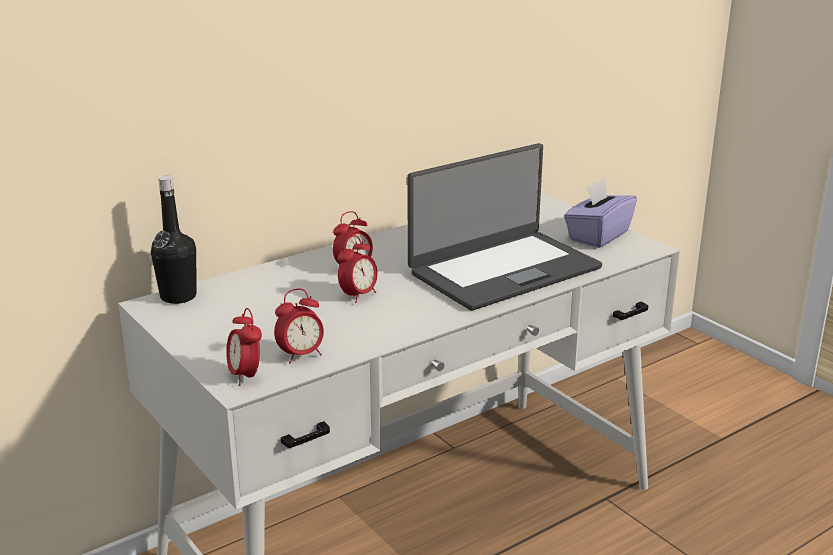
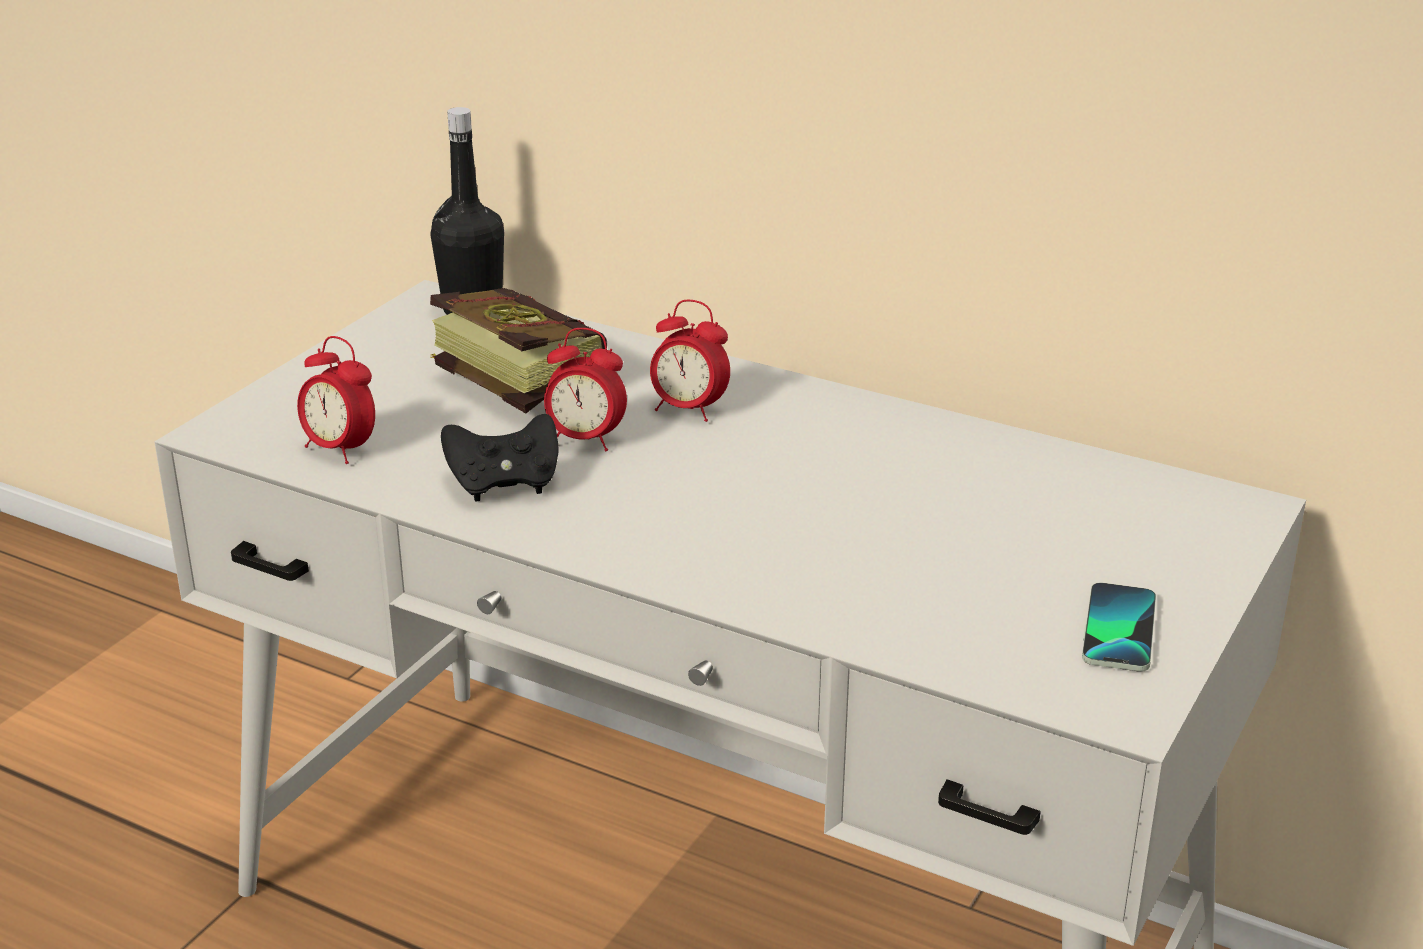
camera: 65 degrees right, 5 degrees up
alarm clock [226,308,262,386] -> none
laptop [407,143,602,310] -> none
purple tissue box [564,179,637,248] -> phone [1082,582,1156,672]
none -> book [430,288,607,413]
none -> black game controller [441,414,559,502]

